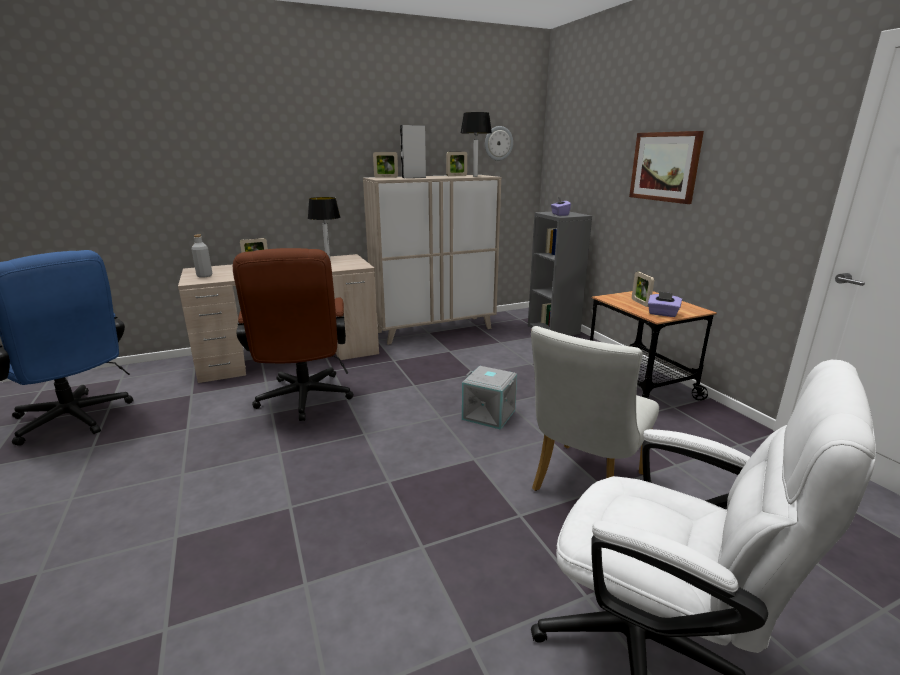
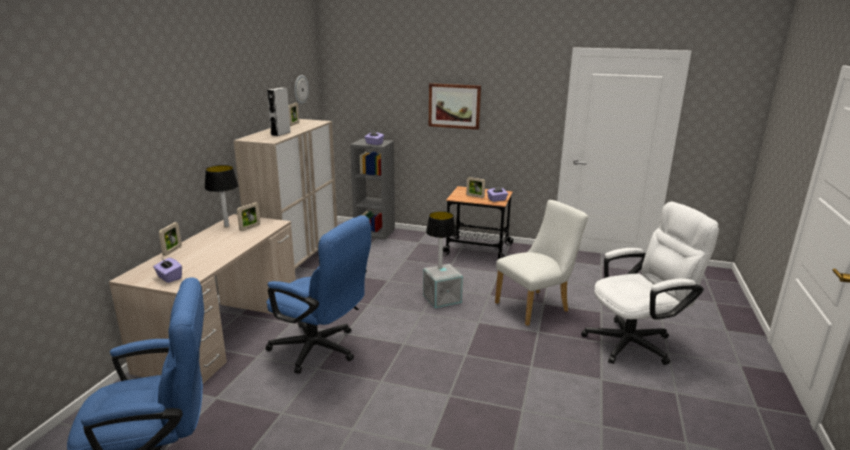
camera: 50 degrees left, 0 degrees up
grey bottle [192,235,212,278] -> purple tissue box [153,258,182,283]
brown office chair [233,248,354,421] -> blue office chair [266,215,371,374]
picture frame [373,152,398,178] -> picture frame moved to [237,202,260,231]
table lamp [461,112,492,177] -> table lamp moved to [426,211,456,269]
white chair [531,326,659,491] -> white chair turned 105 degrees counterclockwise [495,200,588,326]

